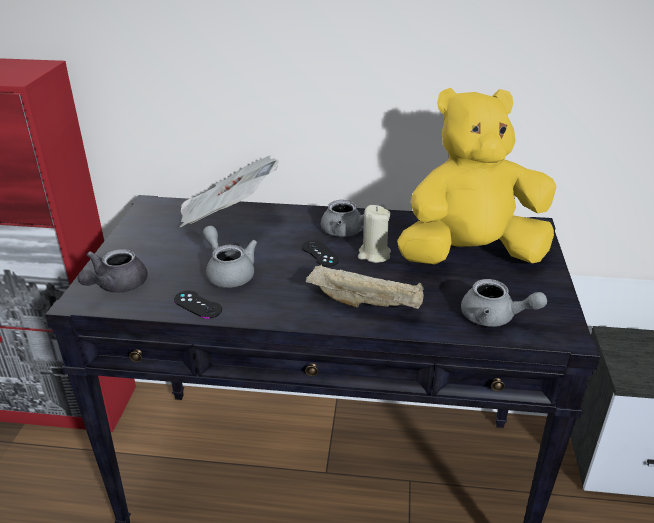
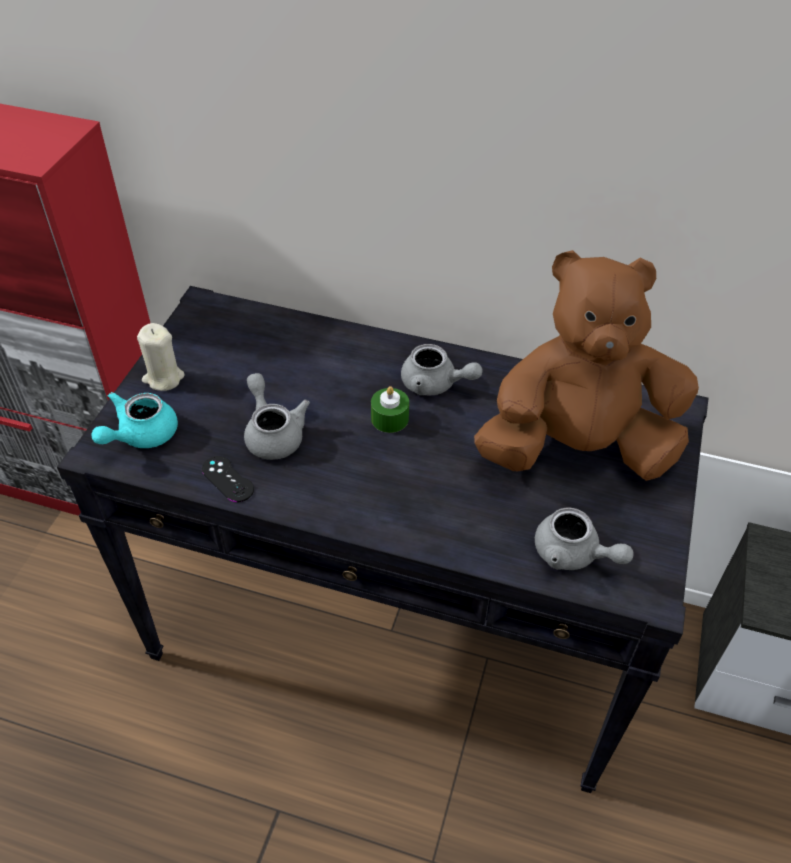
camera: 10 degrees right, 15 degrees up
grey teapot [77,249,148,293] -> turquoise teapot [91,392,178,448]
newspaper [179,156,278,227] -> none
black game controller [302,241,339,267] -> green candle [371,386,409,433]
beige tray [306,264,424,309] -> none
beige candle [358,205,391,263] -> beige candle moved to [137,323,185,391]
yellow plush toy [397,88,557,265] -> brown plush toy [474,250,699,481]

